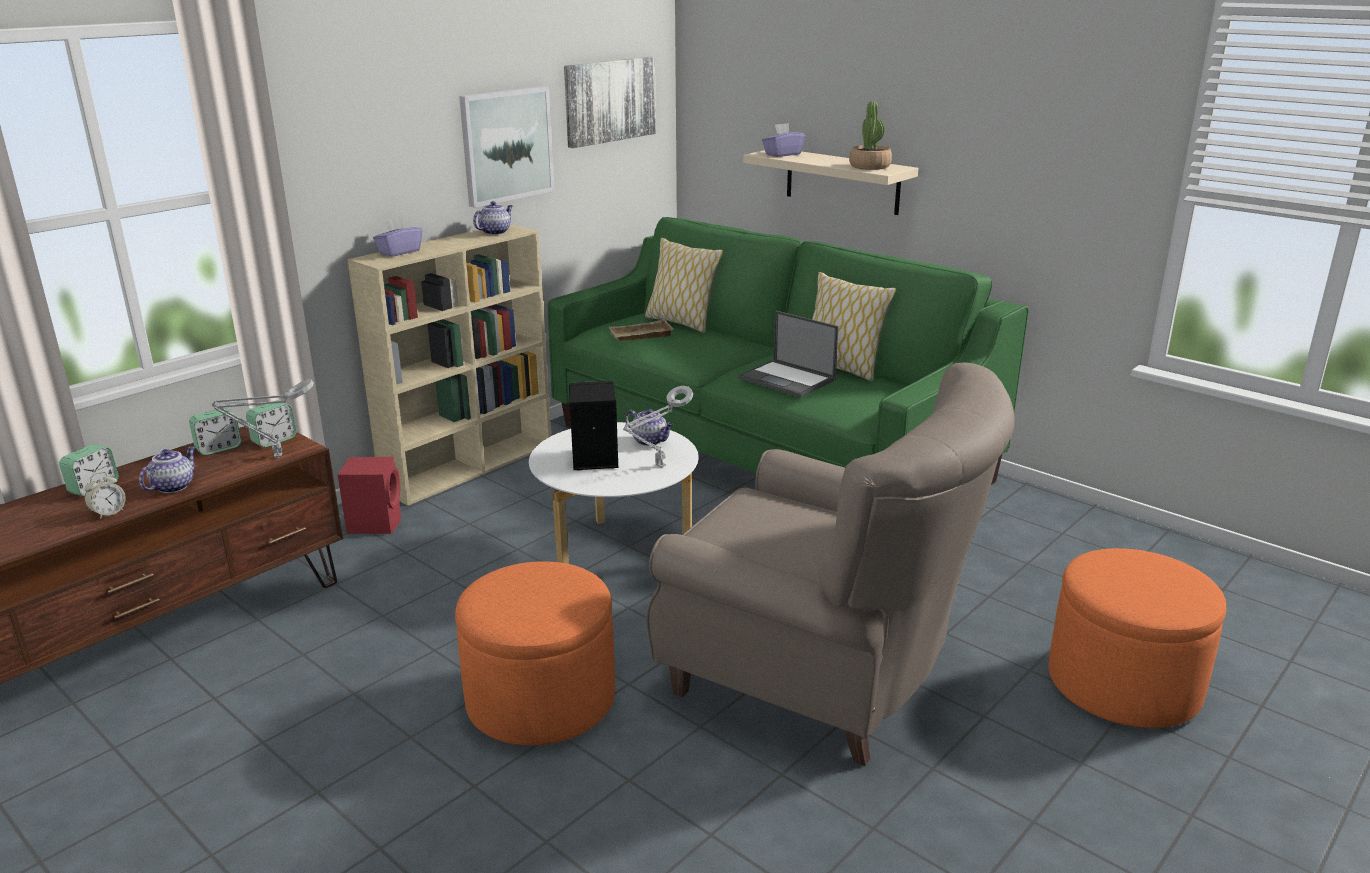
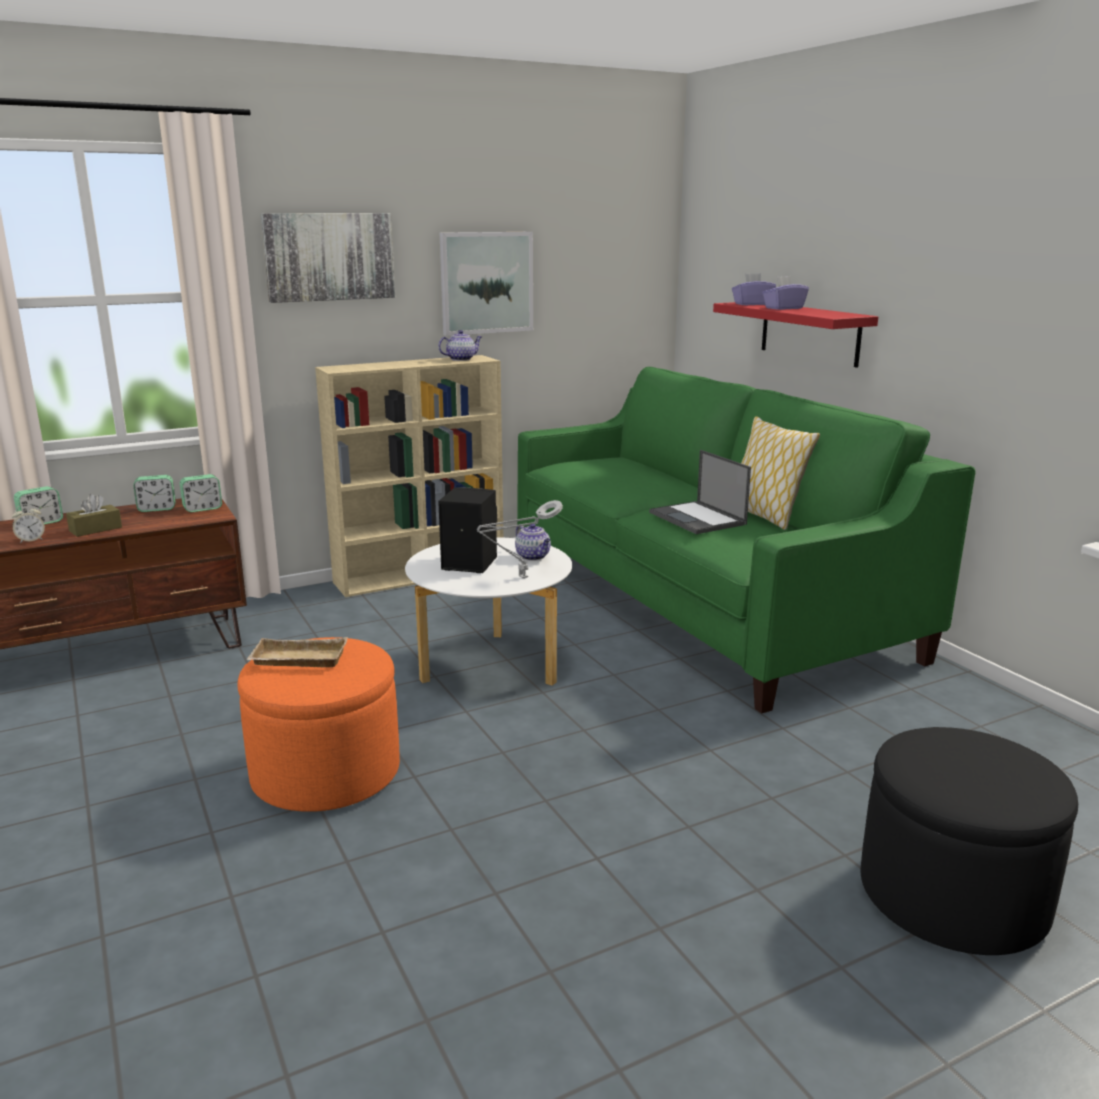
camera: 20 degrees right, 5 degrees down
teapot [139,446,196,493] -> brown tissue box [66,494,122,537]
grey table lamp [212,379,314,458] -> none
red speaker [338,457,401,534] -> none
purple tissue box [373,217,423,257] -> purple tissue box moved to [762,276,809,310]
picture [564,57,656,148] -> picture moved to [261,213,395,303]
beige tray [609,319,673,341] -> beige tray moved to [246,637,348,667]
pillow [645,238,723,333] -> none
beige armchair [646,363,1015,766] -> none
beige shelf [743,150,918,215] -> red shelf [713,302,878,368]
potted plant [849,101,892,170] -> none
orange ottoman [1048,548,1227,728] -> black ottoman [860,727,1078,955]

